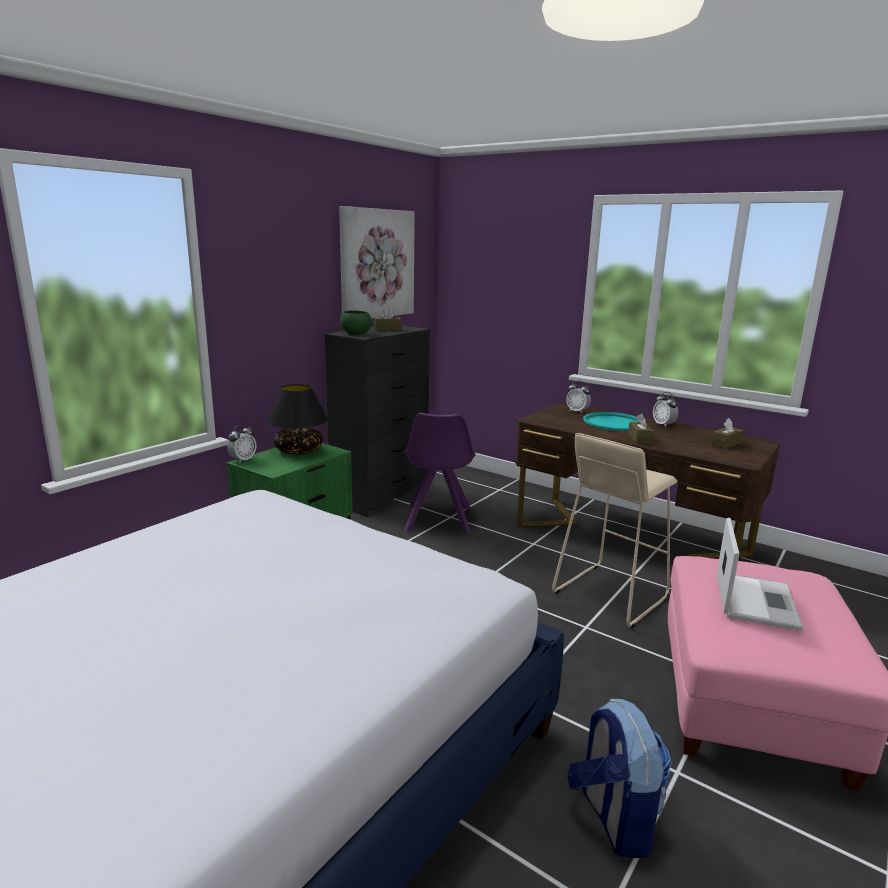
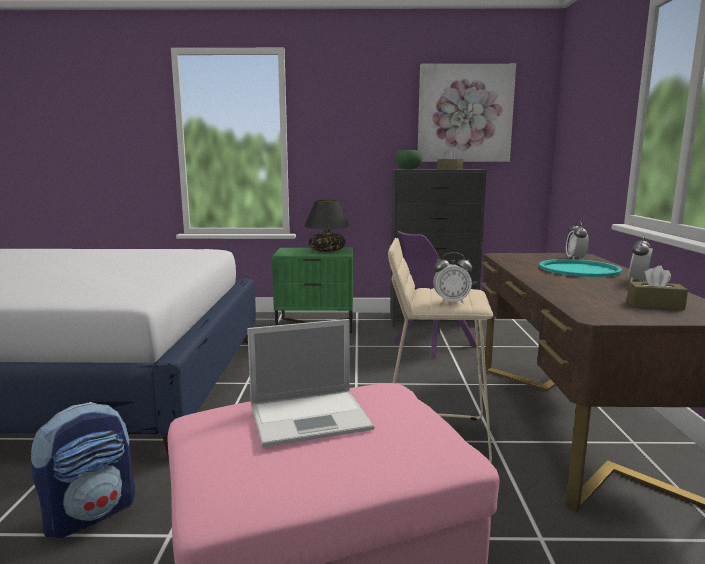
camera: 55 degrees right, 5 degrees down
alarm clock [227,424,256,463] -> alarm clock moved to [433,252,472,304]
brown tissue box [628,413,654,443] -> none

